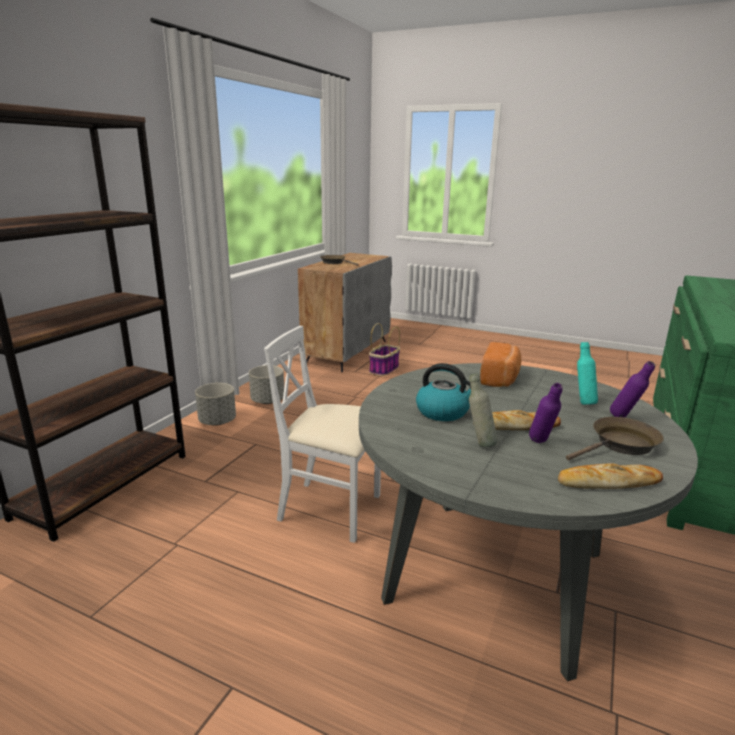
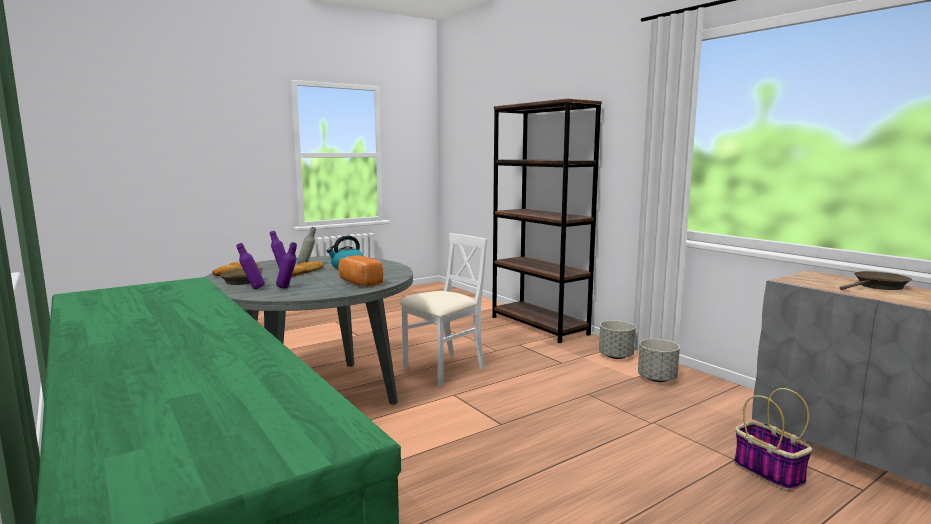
camera: 120 degrees right, 10 degrees down
turquoise bottle [577,342,598,405] -> purple bottle [276,242,297,288]

